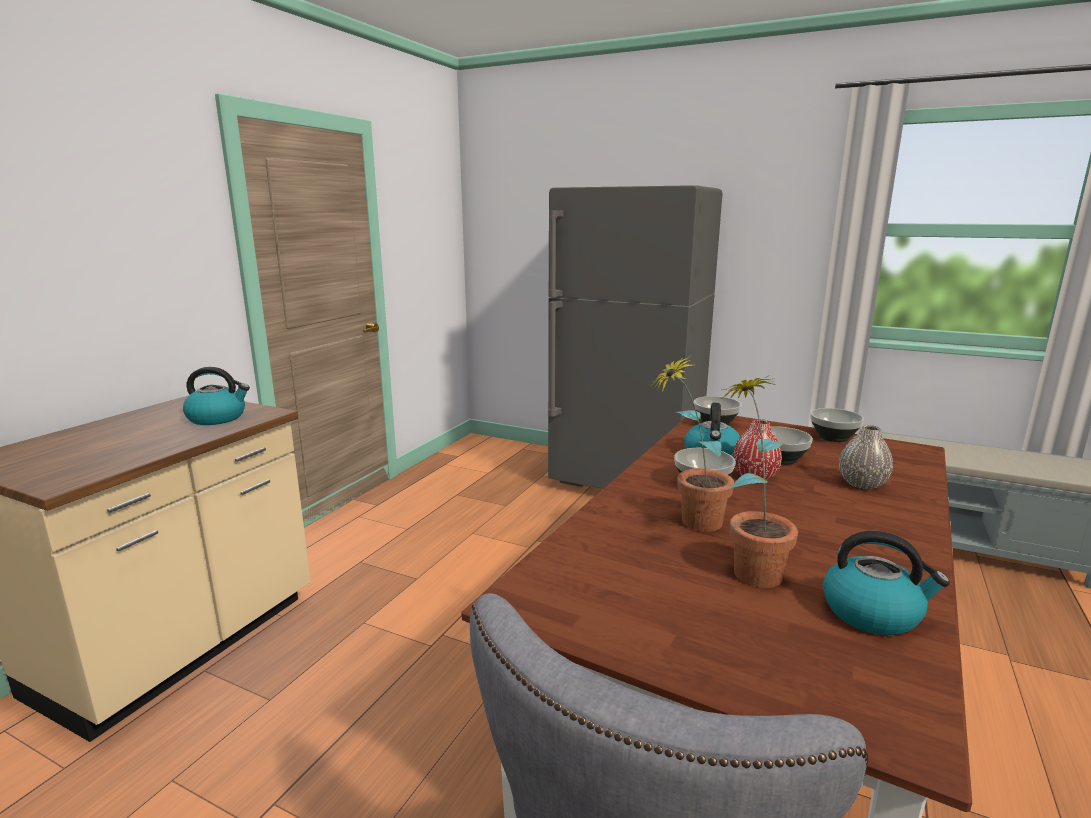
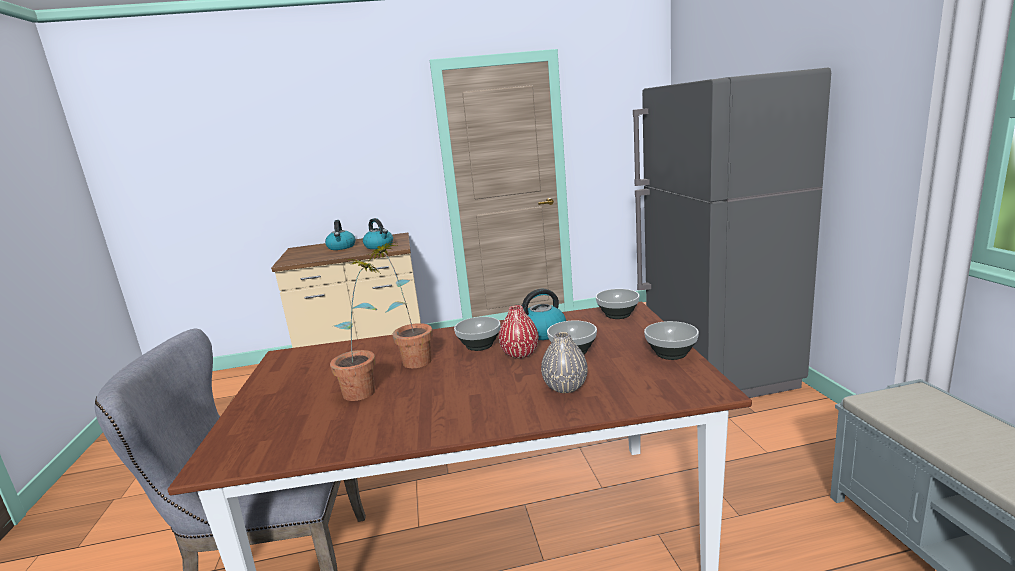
camera: 55 degrees right, 0 degrees up
kettle [823,531,950,635] -> kettle moved to [325,220,355,250]

